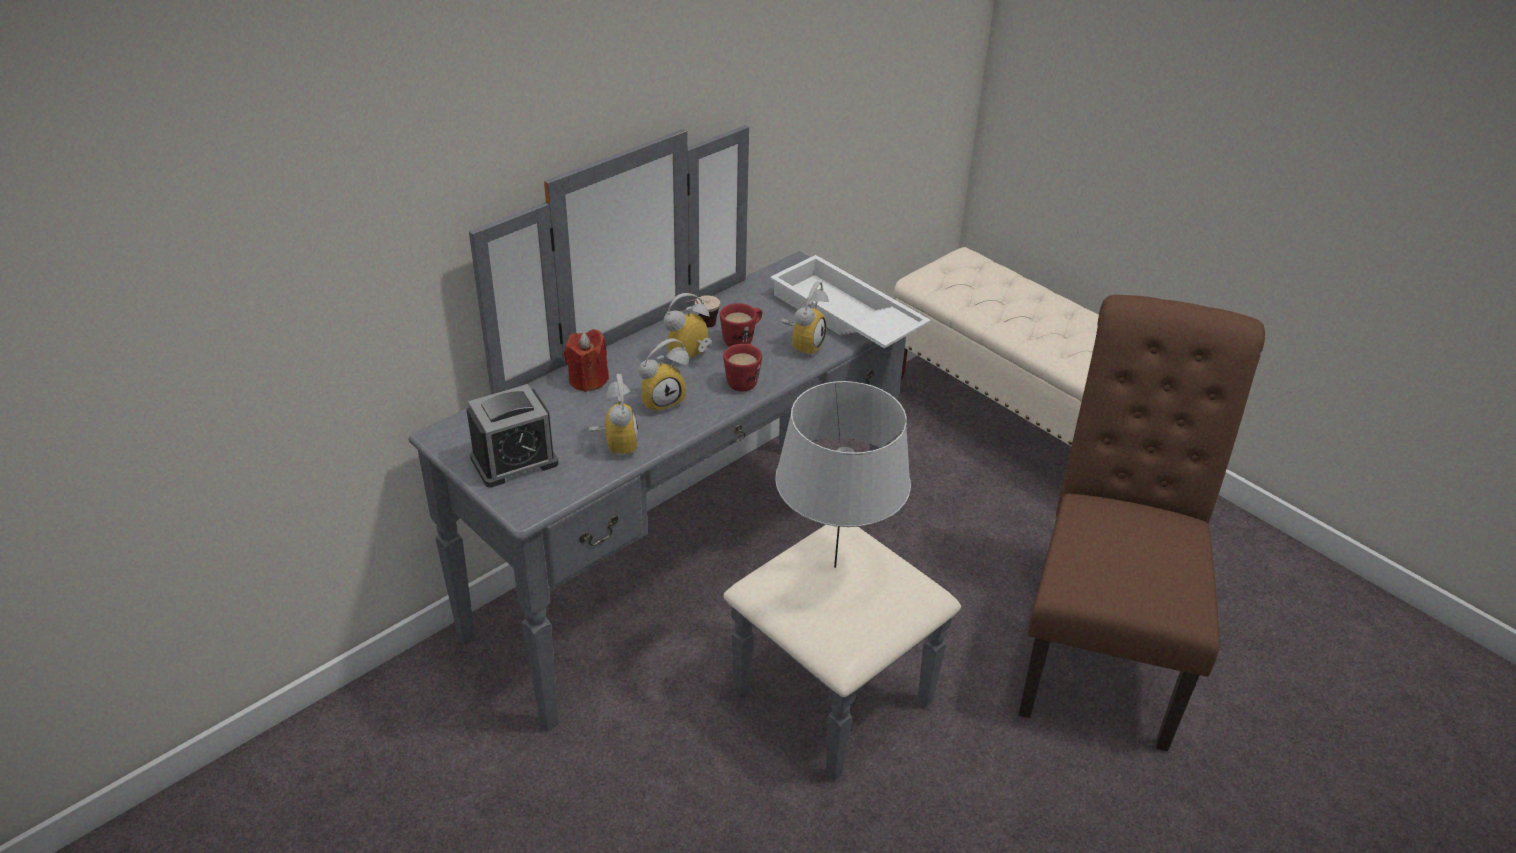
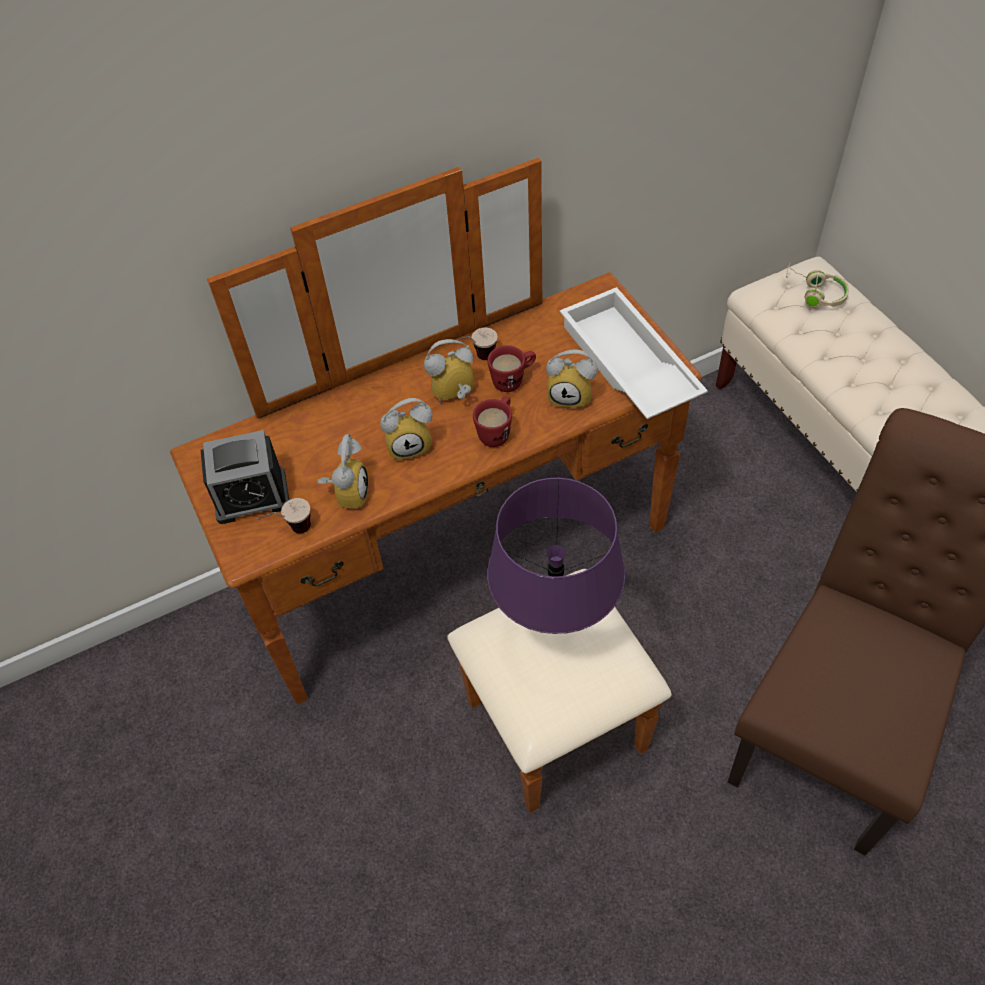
camera: 20 degrees right, 15 degrees up
grey dresser [408,125,961,782] -> brown dresser [170,158,701,813]
red candle [564,329,609,392] -> none
grey table lamp [775,381,911,568] -> purple table lamp [487,478,625,634]
alarm clock [781,281,829,357] -> alarm clock turned 60 degrees clockwise [546,349,598,408]
none -> cup [257,498,311,533]
none -> beige headphones [786,262,849,307]

